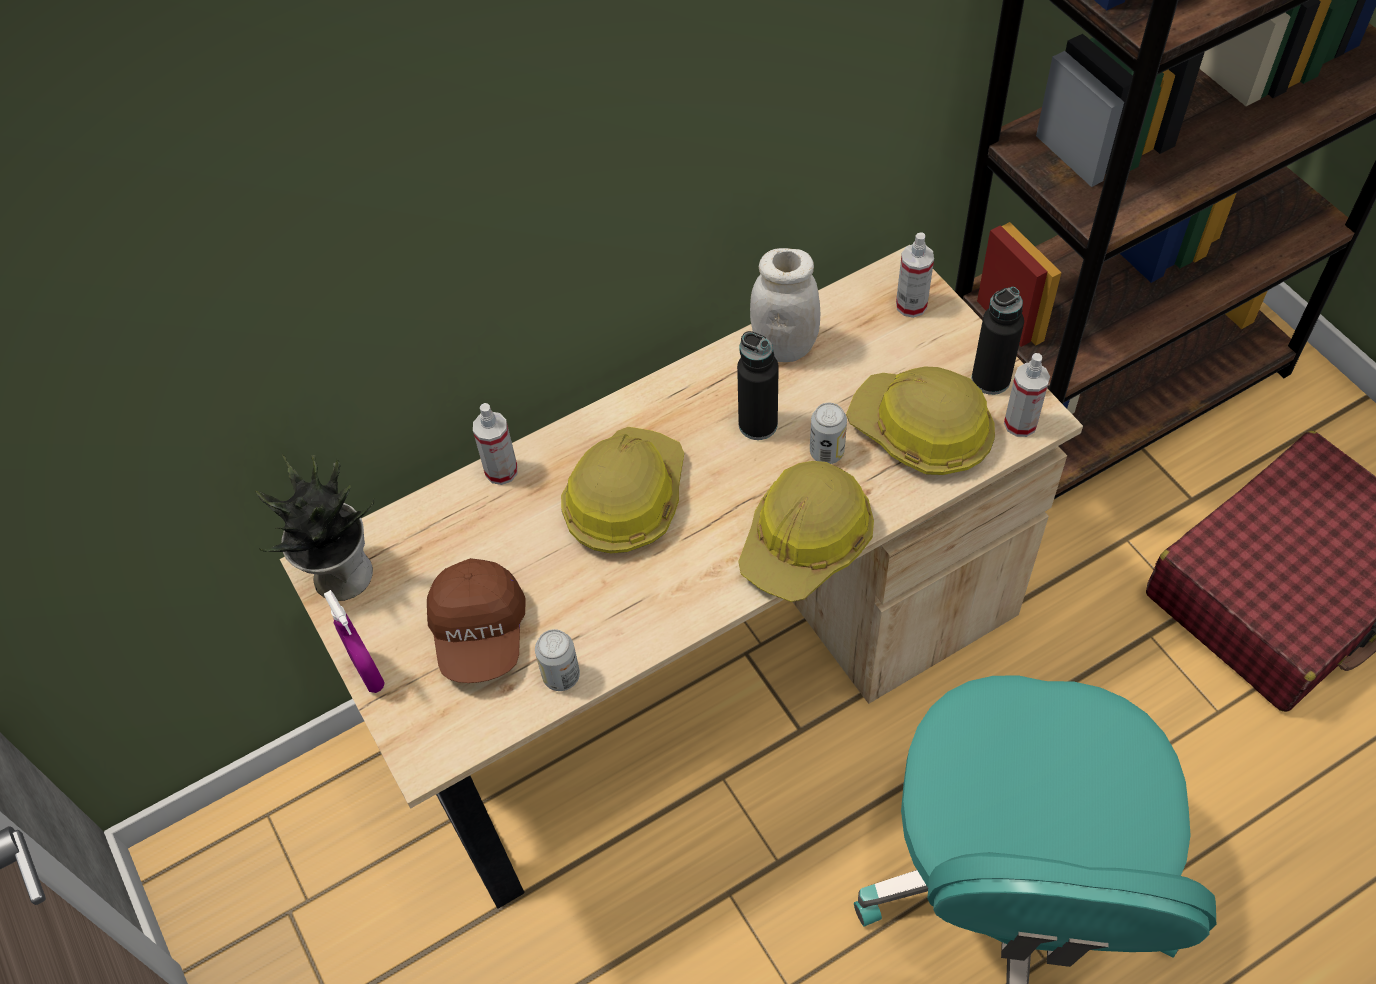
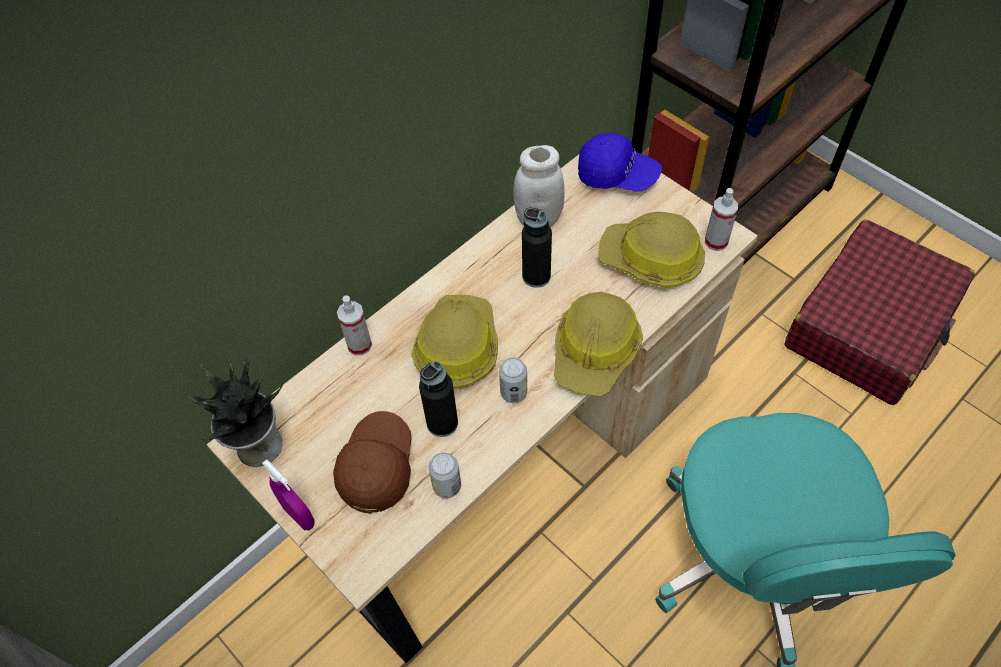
camera: 15 degrees left, 0 degrees up
brown cap [427,558,526,683] -> brown cap turned 150 degrees counterclockwise [333,411,412,514]
can [810,403,847,464] -> can moved to [499,357,527,403]
spray bottle [896,233,934,318] -> blue cap [578,133,662,192]
black bottle [972,287,1024,395] -> black bottle moved to [419,361,458,437]

